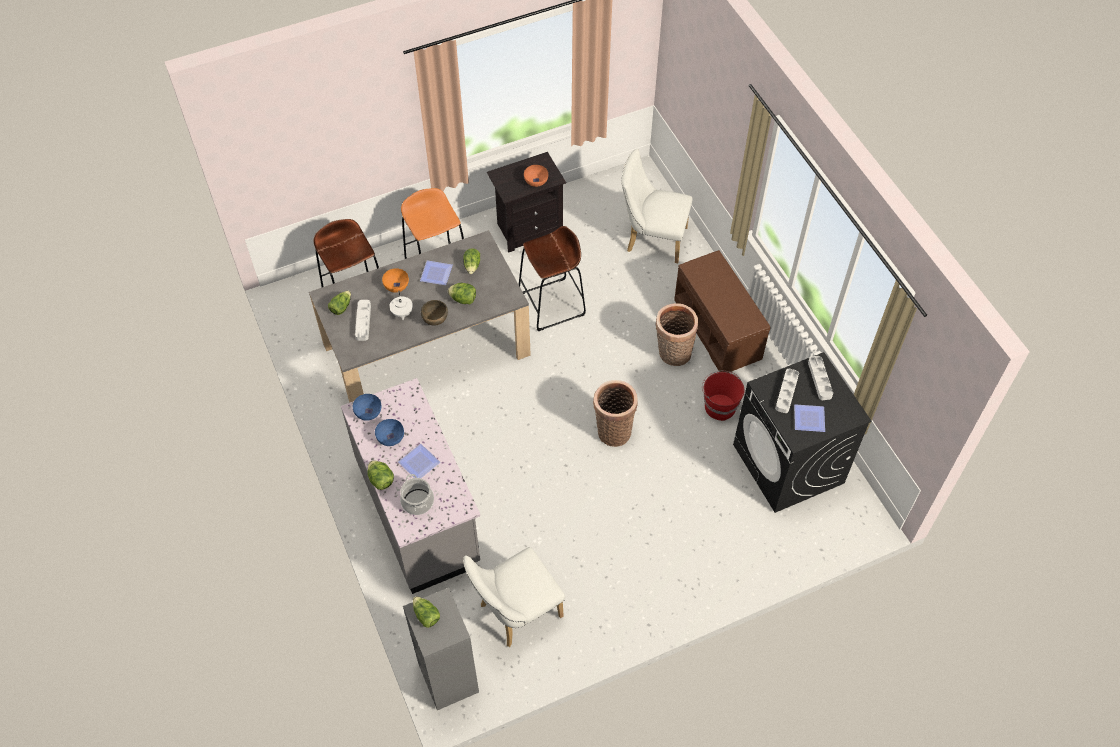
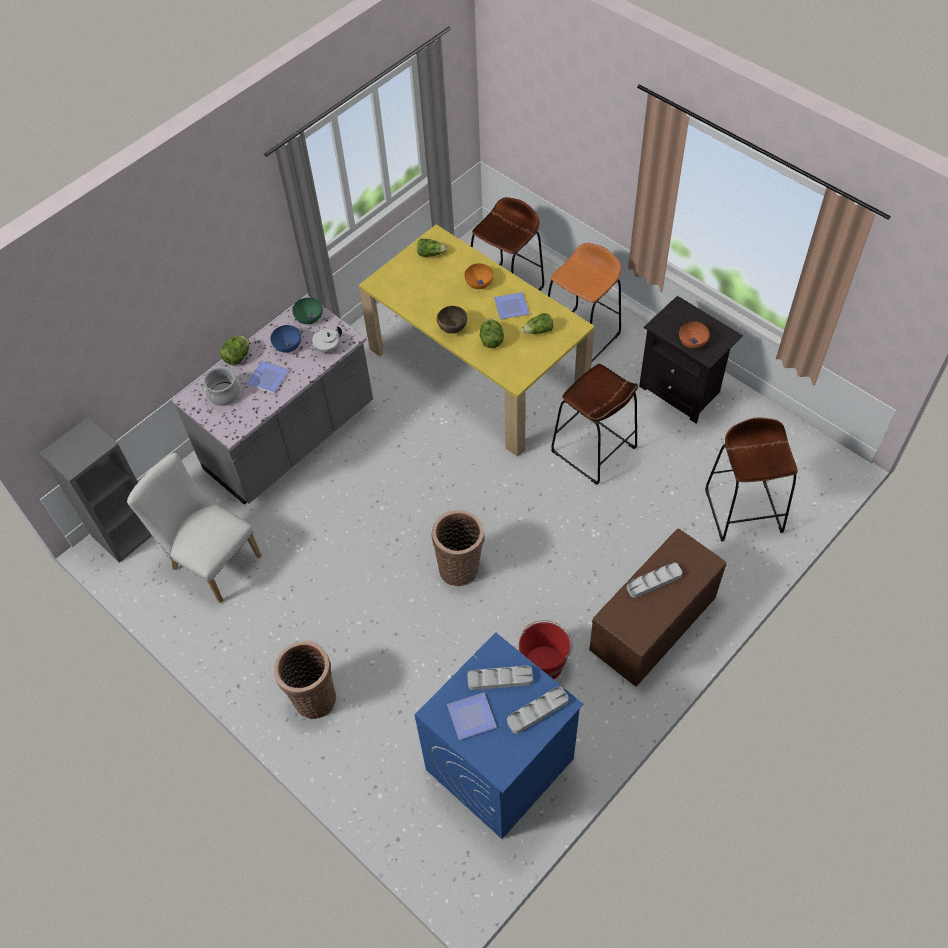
camera: 70 degrees right, 0 degrees up
grey dining table [309,230,531,403] -> yellow dining table [359,224,595,457]
blue bowl [353,394,381,421] -> green bowl [292,297,323,324]
grey tray [355,300,371,341] -> grey tray moved to [627,562,682,598]
white teapot [389,291,413,320] -> white teapot moved to [307,326,342,353]
lettuce [413,596,440,628] -> none
white chair [622,149,692,263] -> brown stool [705,418,798,542]
basket [655,303,698,366] -> basket moved to [274,640,336,719]
black washing machine [733,352,872,513] -> blue washing machine [415,633,583,839]

